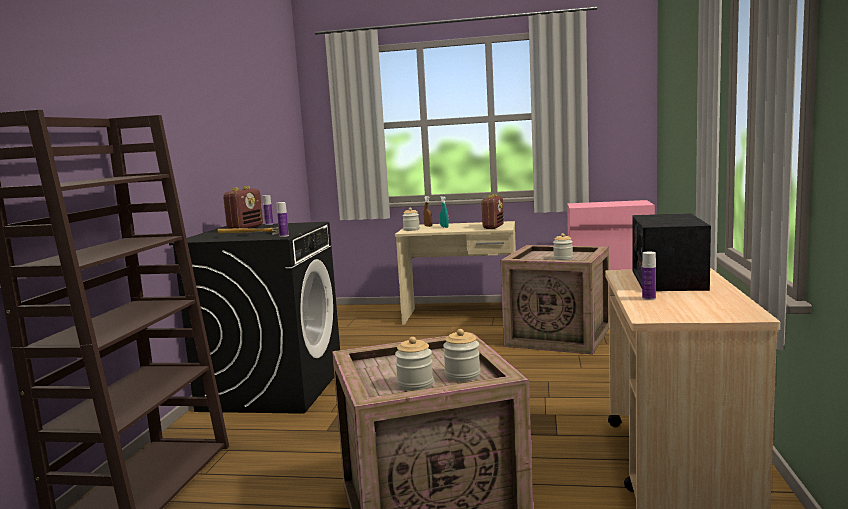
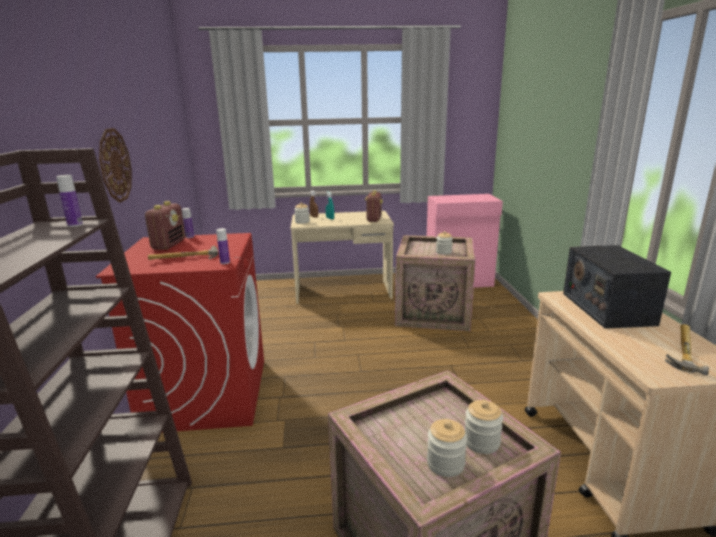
camera: 15 degrees left, 10 degrees up
black washing machine [169,222,340,414] -> red washing machine [96,233,264,433]
bottle [642,252,656,300] -> bottle moved to [56,175,83,227]
none -> wall clock [99,128,132,203]
none -> hammer [665,324,709,375]

